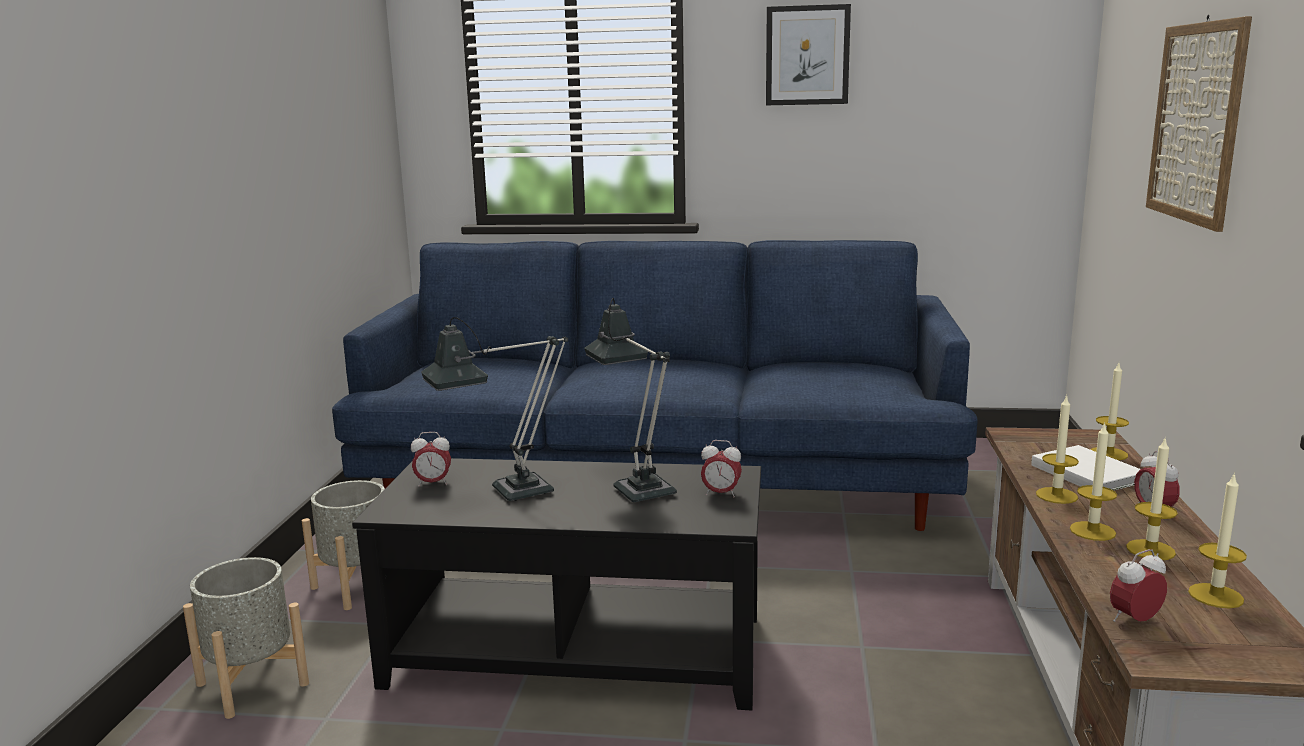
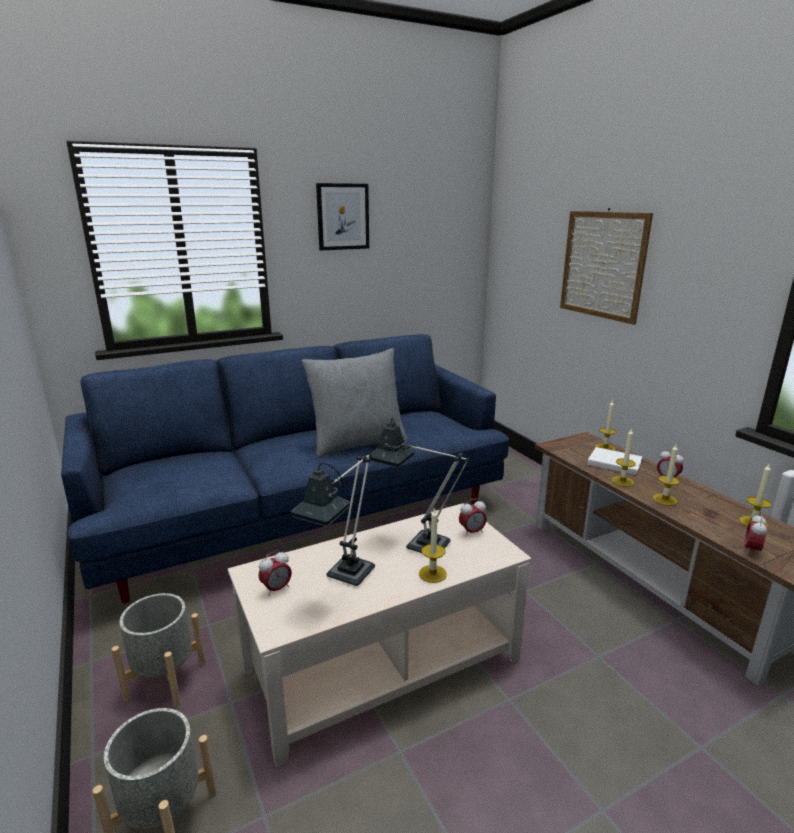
camera: 35 degrees left, 5 degrees up
black coffee table [352,458,761,710] -> beige coffee table [228,503,532,767]
candle [1126,436,1178,560] -> candle moved to [419,508,447,583]
none -> grey pillow [302,348,408,458]

